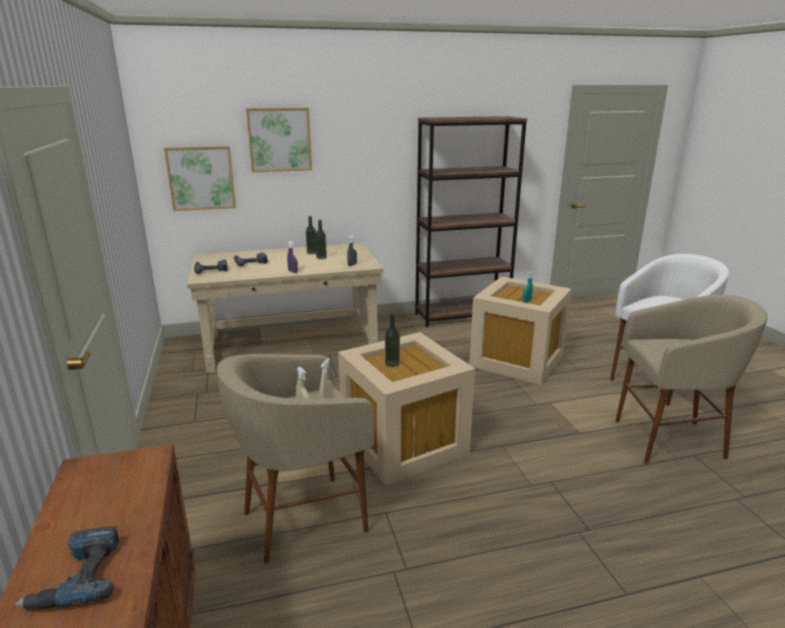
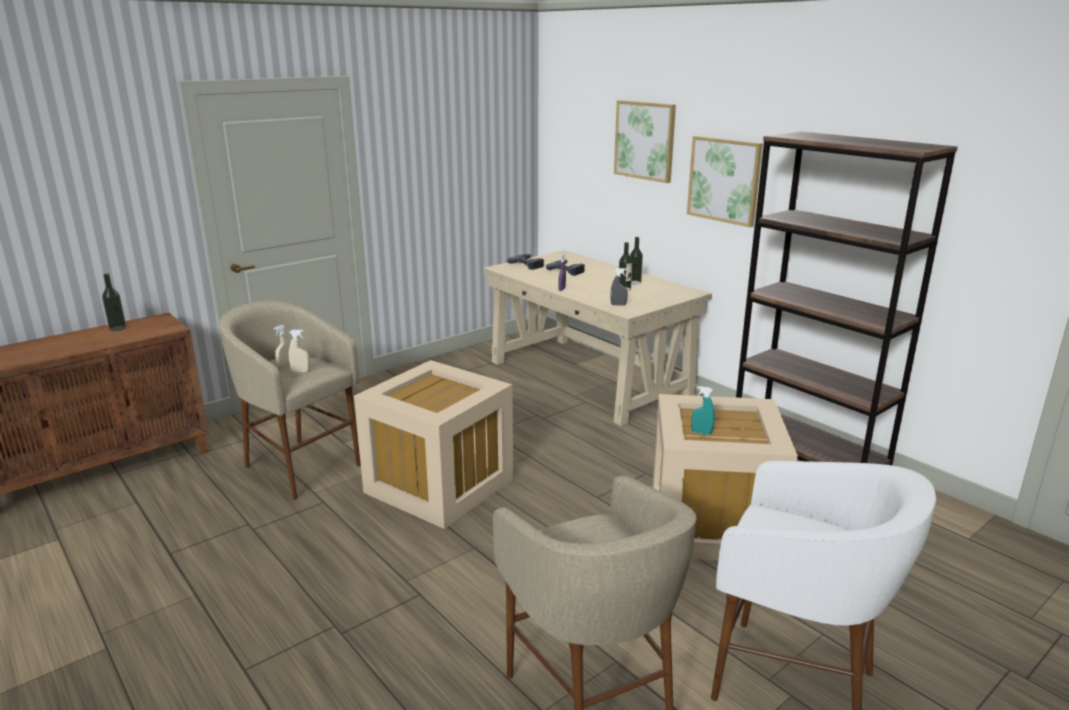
camera: 65 degrees right, 0 degrees up
power drill [15,526,119,609] -> none
picture [164,146,236,211] -> picture moved to [687,136,763,227]
bottle [385,313,400,367] -> bottle moved to [102,273,126,331]

